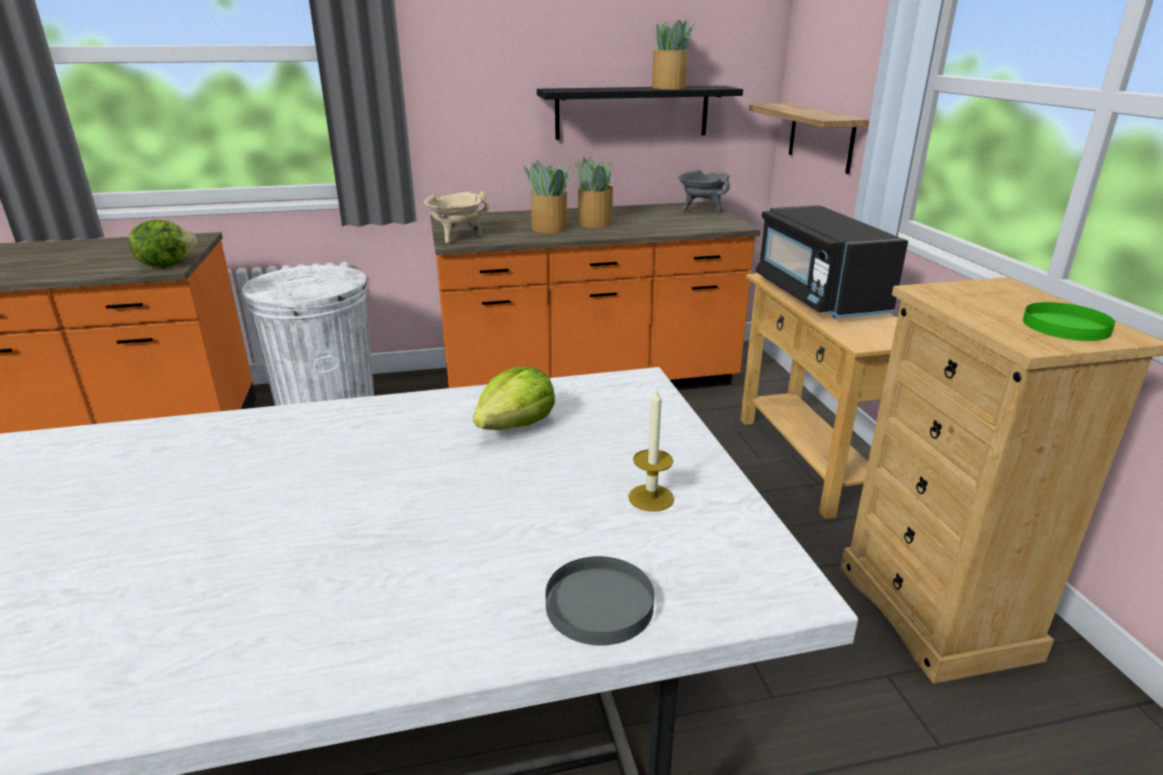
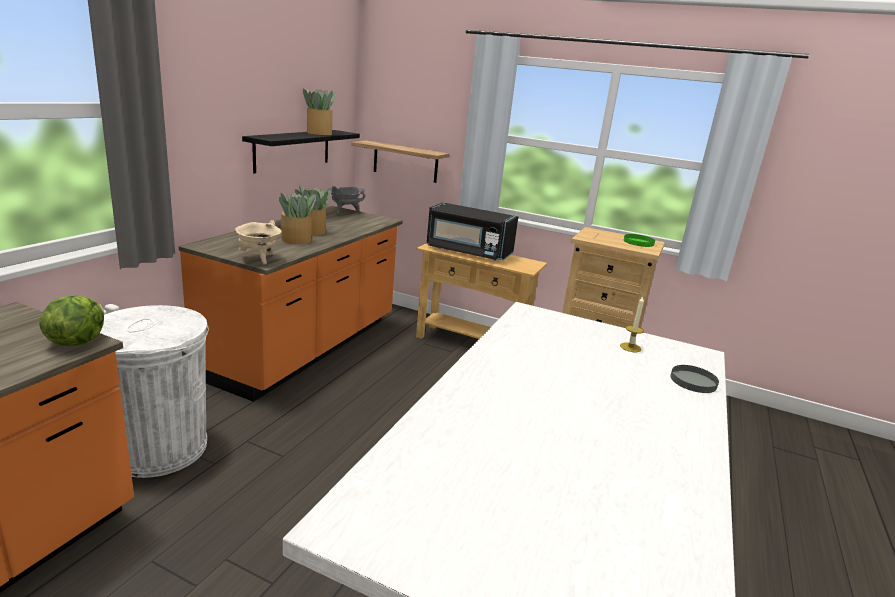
camera: 55 degrees left, 5 degrees down
lettuce [473,367,555,430] -> none

